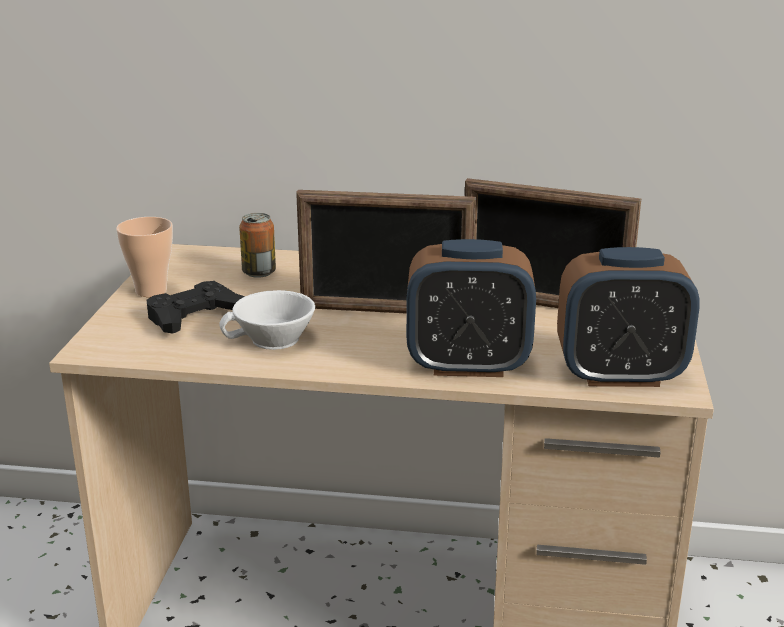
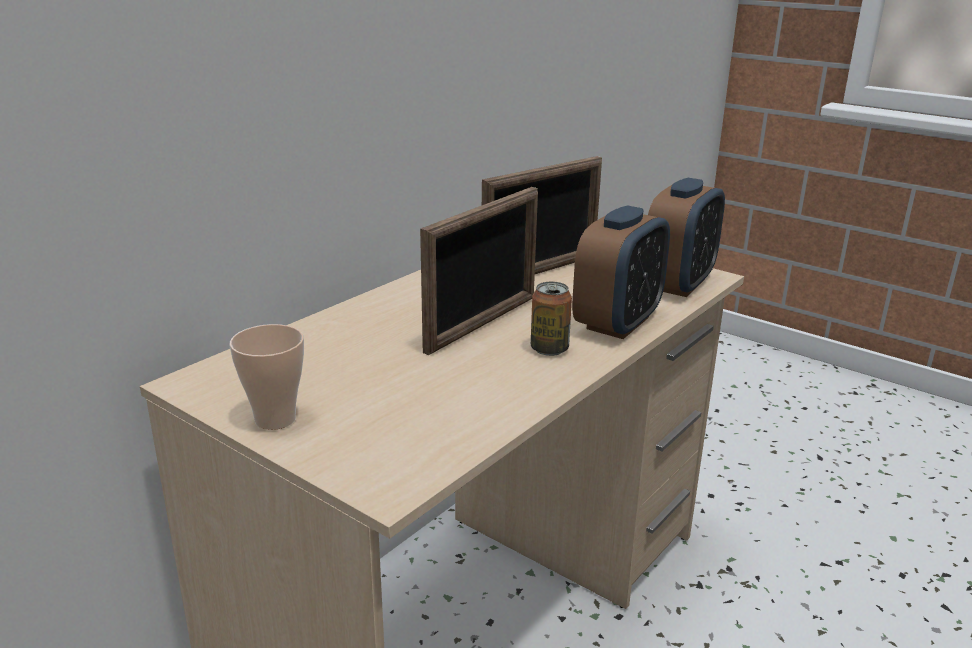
camera: 60 degrees left, 0 degrees up
black game controller [147,281,245,334] -> none
white cup [219,290,315,350] -> none
can [239,213,276,278] -> can moved to [531,282,572,356]

